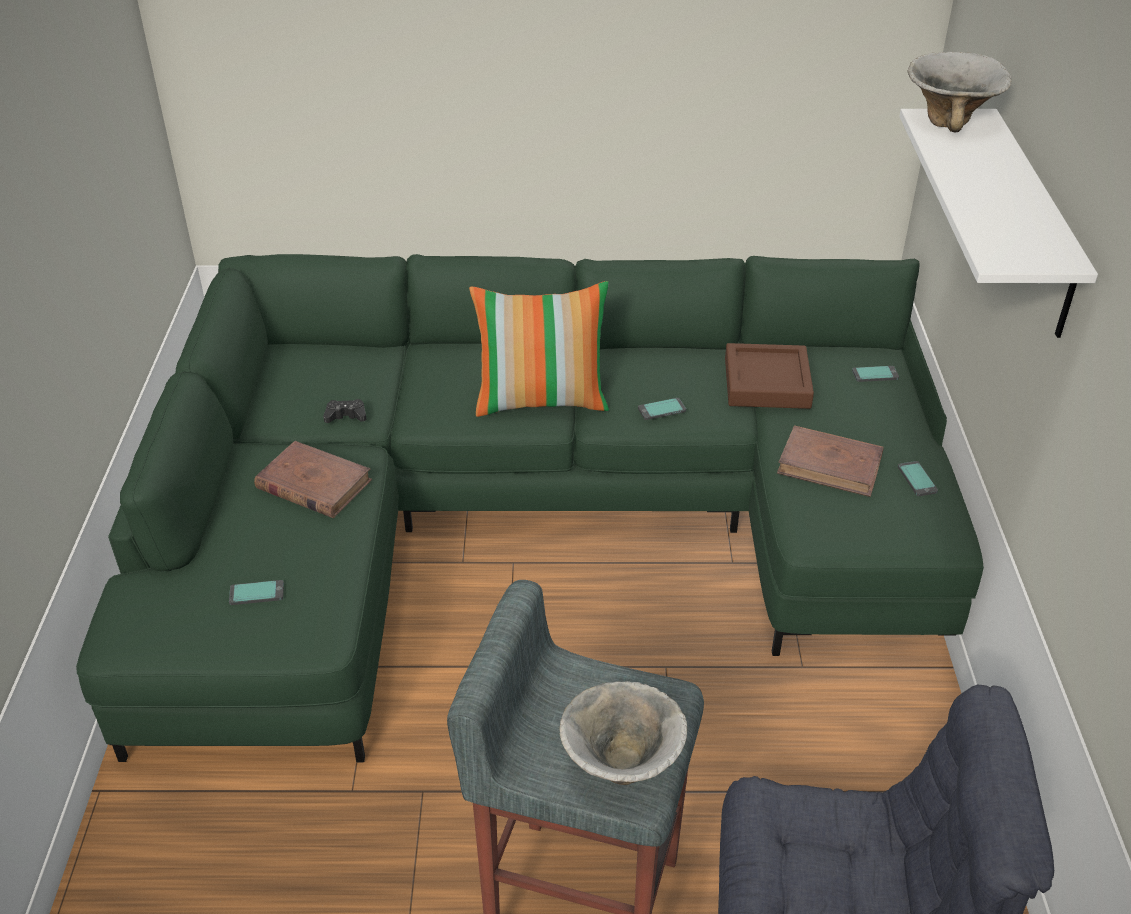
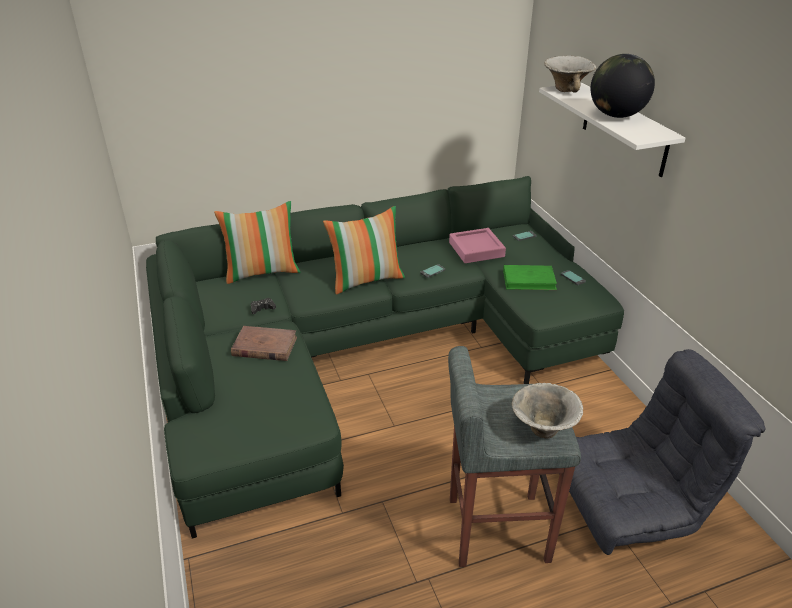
camera: 20 degrees left, 5 degrees down
phone [229,580,284,605] -> none
brown tray [725,343,814,409] -> pink tray [449,228,506,263]
brown book [777,425,884,497] -> green book [503,265,557,290]
none -> pillow [214,201,300,284]
none -> globe [591,54,655,118]

